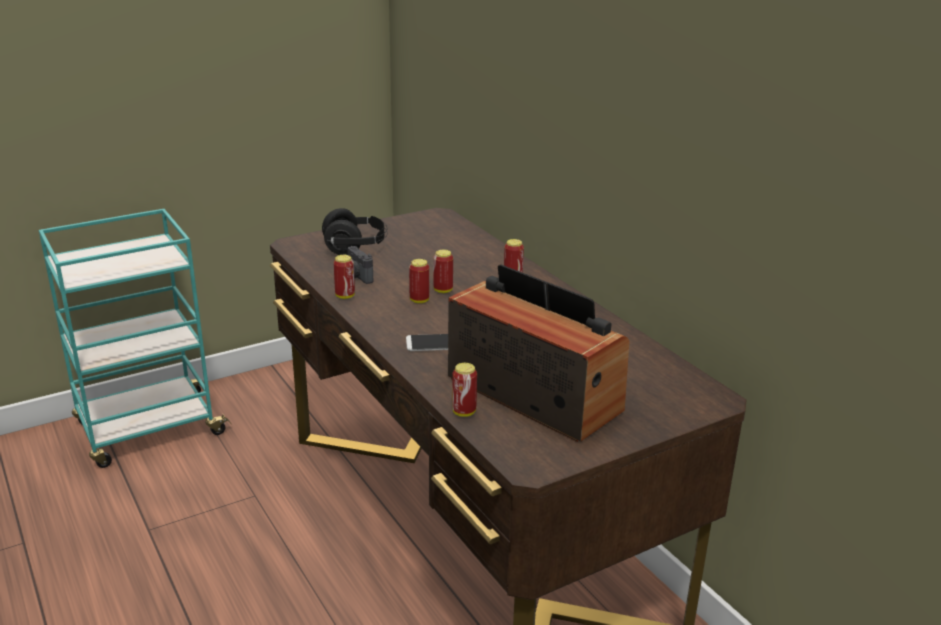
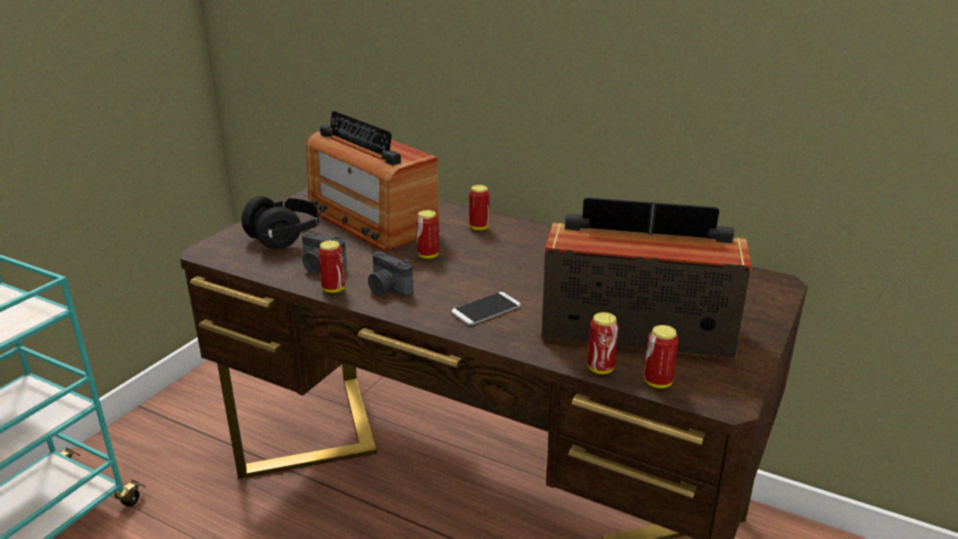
camera: 30 degrees left, 0 degrees up
can [409,259,429,303] -> can moved to [644,325,679,388]
none -> radio [306,111,439,251]
none -> camera [368,251,413,296]

